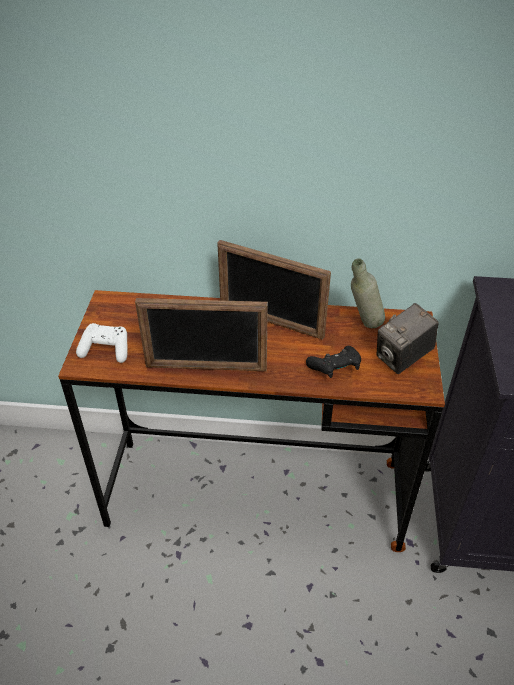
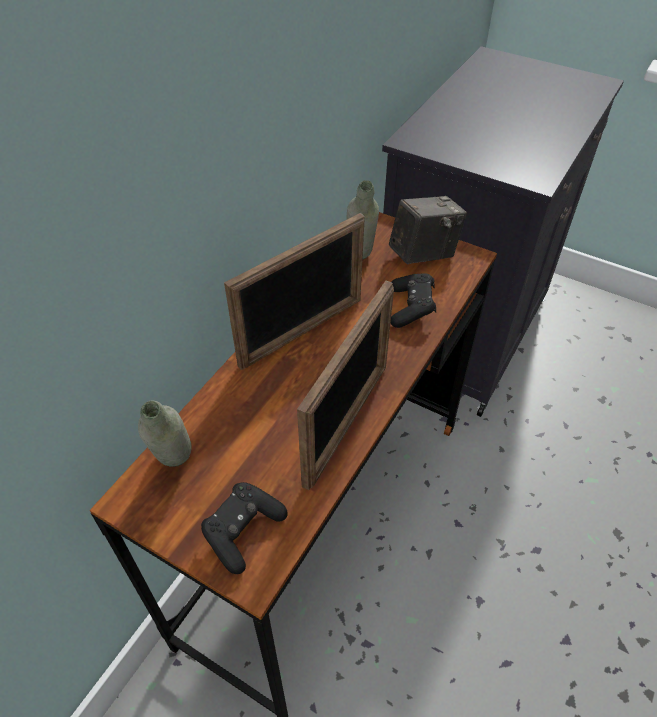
camera: 65 degrees left, 5 degrees up
white game controller [76,323,127,363] -> black game controller [201,482,288,574]
camera [376,303,439,374] -> camera turned 105 degrees counterclockwise [389,196,467,264]
none -> grey bottle [138,400,192,467]

